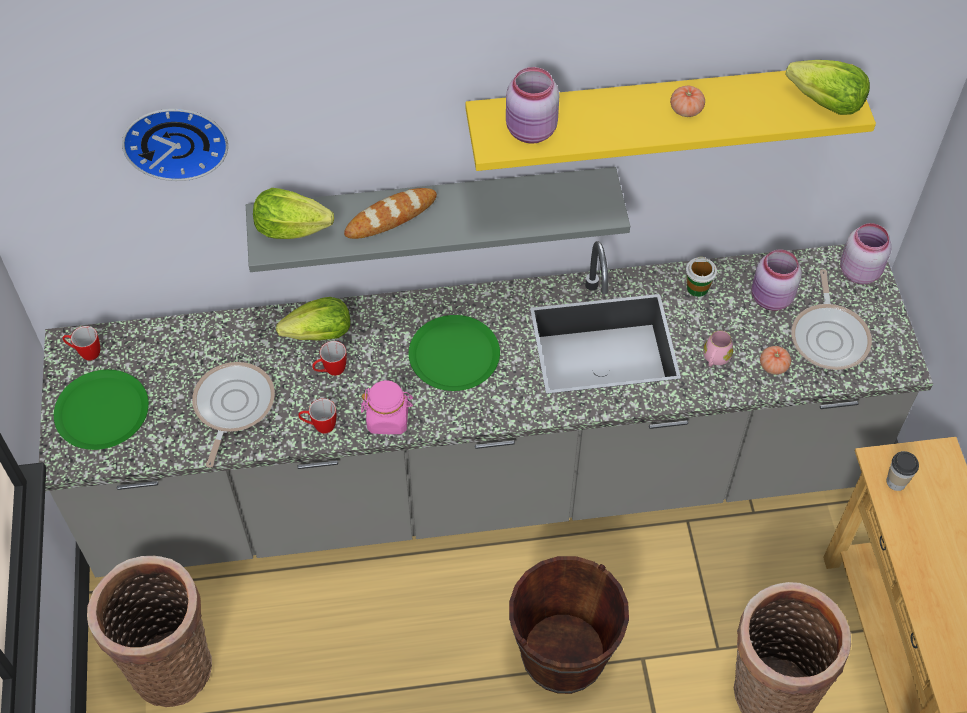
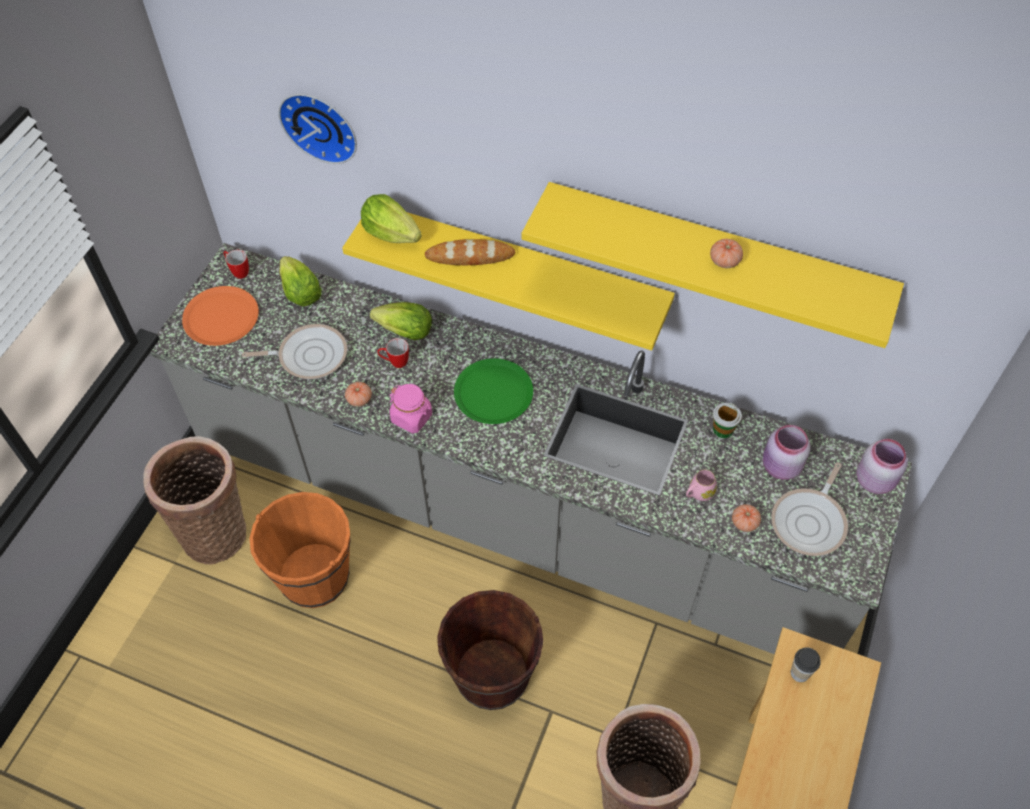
camera: 30 degrees right, 0 degrees up
green plate [54,370,149,450] -> orange plate [182,286,259,346]
frying pan [192,362,275,468] -> frying pan turned 45 degrees clockwise [242,324,347,379]
grey shelf [246,167,630,272] -> yellow shelf [342,212,675,350]
mug [298,398,336,434] -> tomato [345,382,372,407]
pink jar [506,67,559,144] -> none
lettuce [785,60,870,115] -> lettuce moved to [279,256,321,306]
none -> orange bucket [249,492,351,608]

